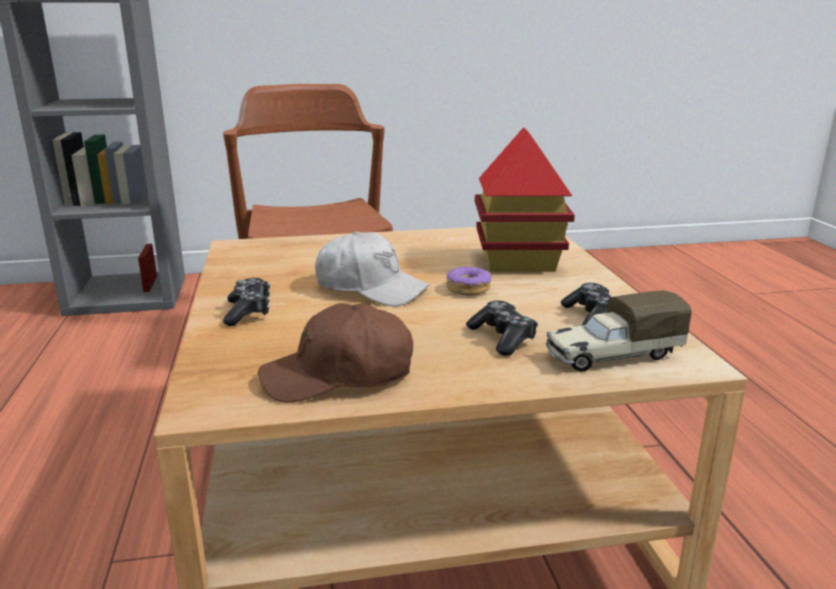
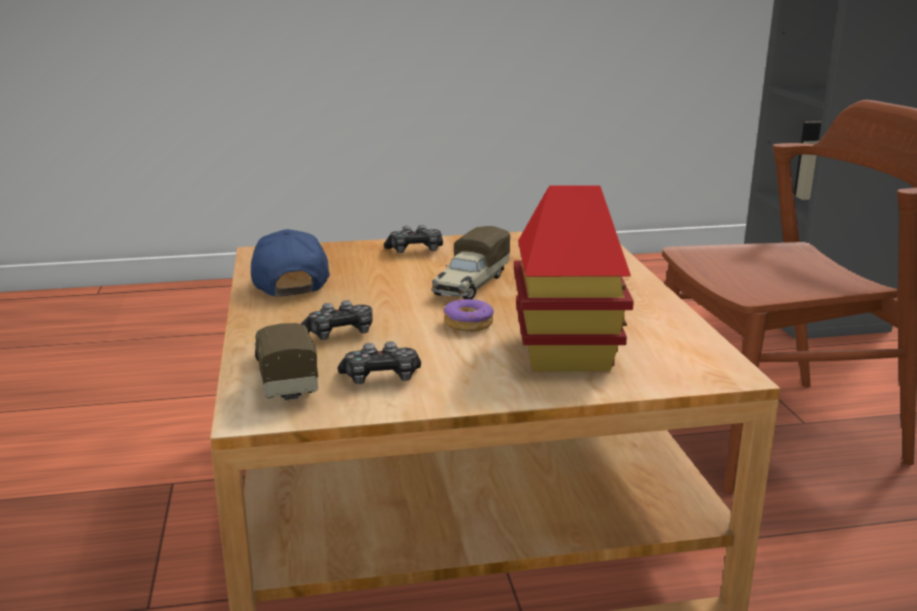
camera: 90 degrees right, 0 degrees up
brown cap [258,303,413,403] -> blue cap [251,229,330,296]
white cap [315,231,430,307] -> toy truck [431,226,510,299]

